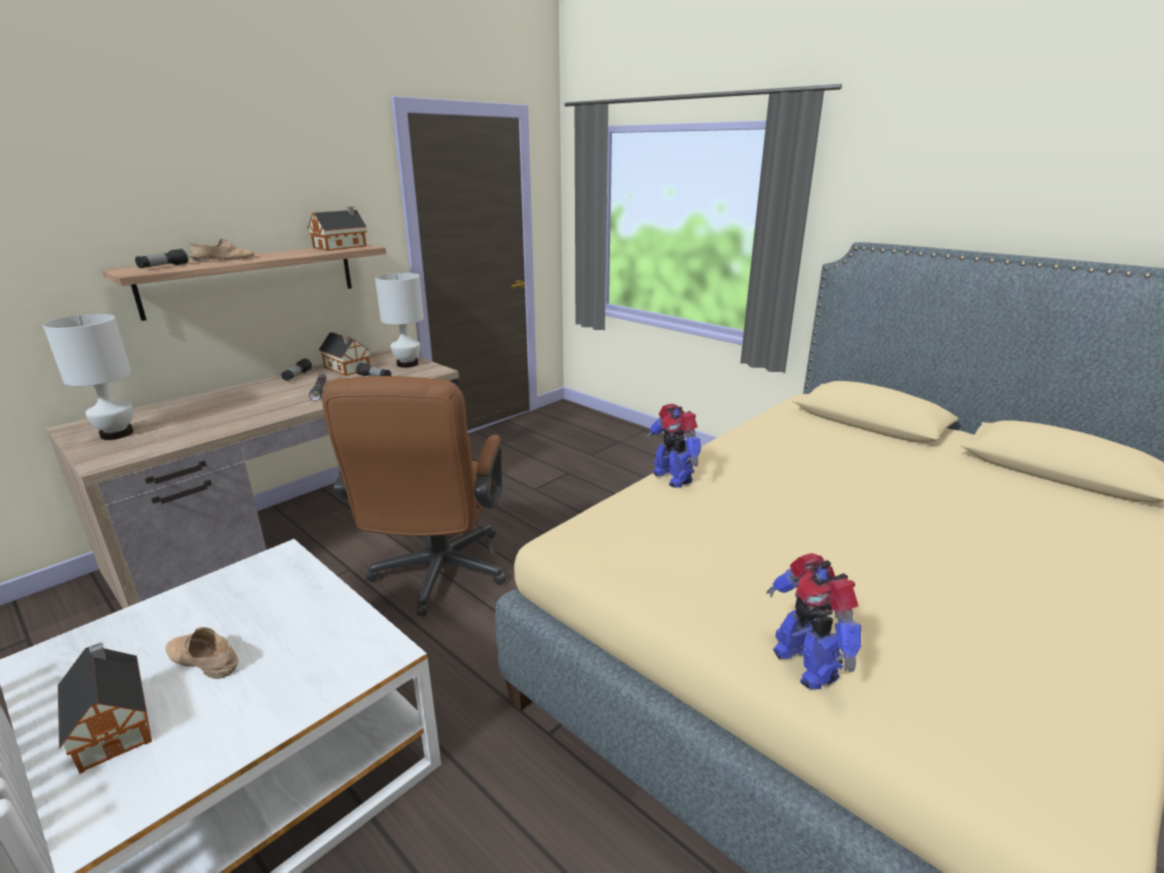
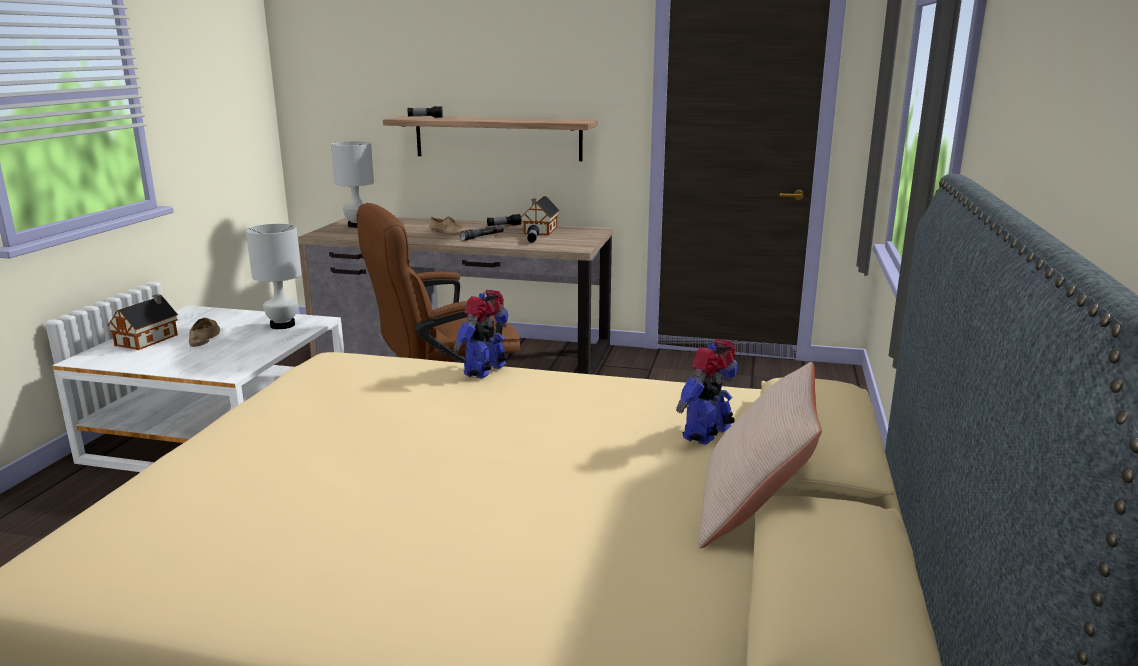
camera: 60 degrees right, 5 degrees down
beige shoe [189,238,254,261] -> beige shoe moved to [429,216,466,235]
toy house [308,207,367,251] -> none
white table lamp [375,273,424,368] -> white table lamp moved to [246,224,301,329]
toy robot [766,553,861,690] -> toy robot moved to [676,339,737,445]
none -> beige pillow [698,362,822,549]

